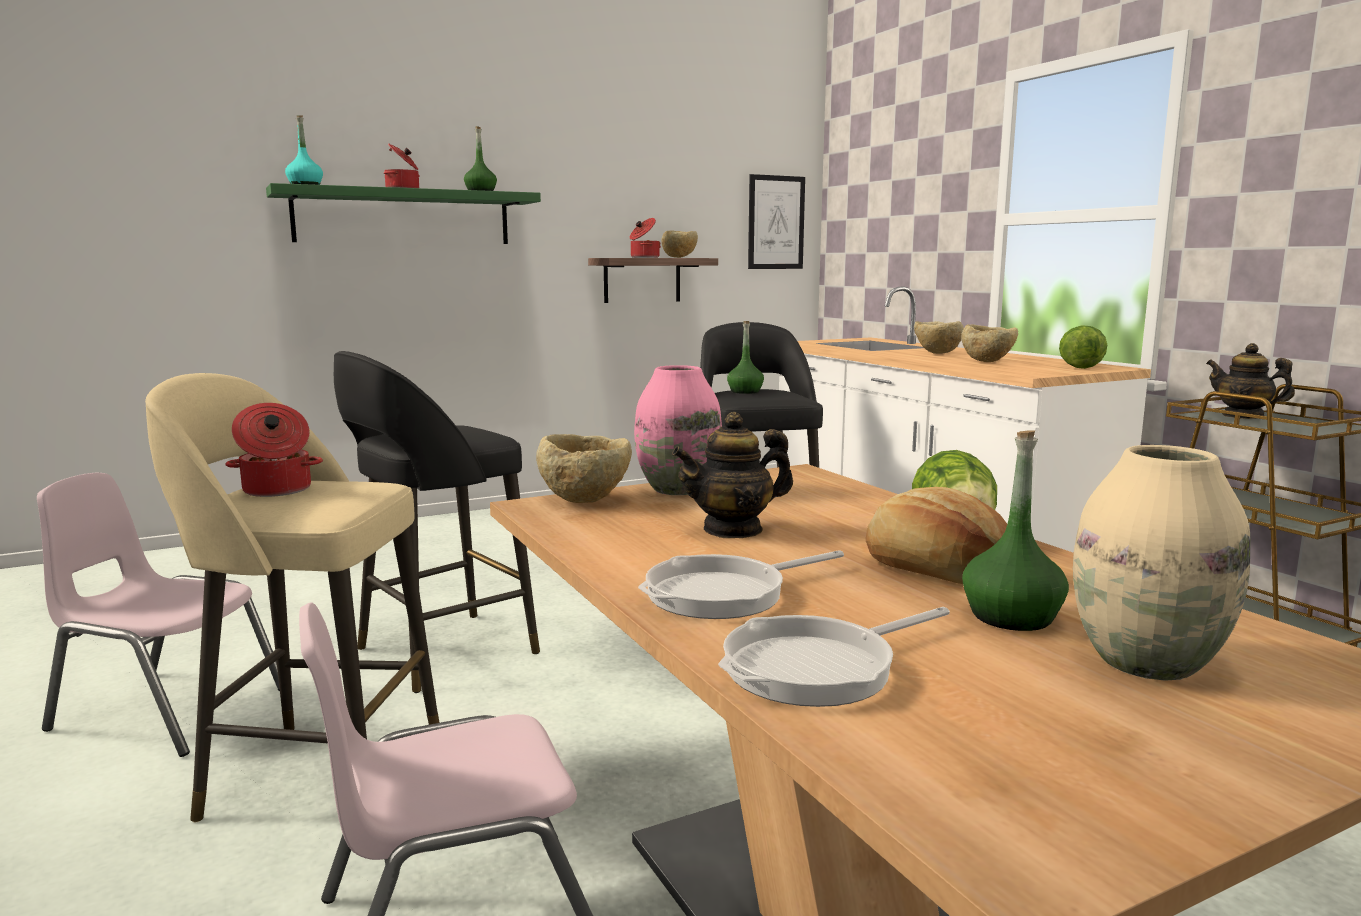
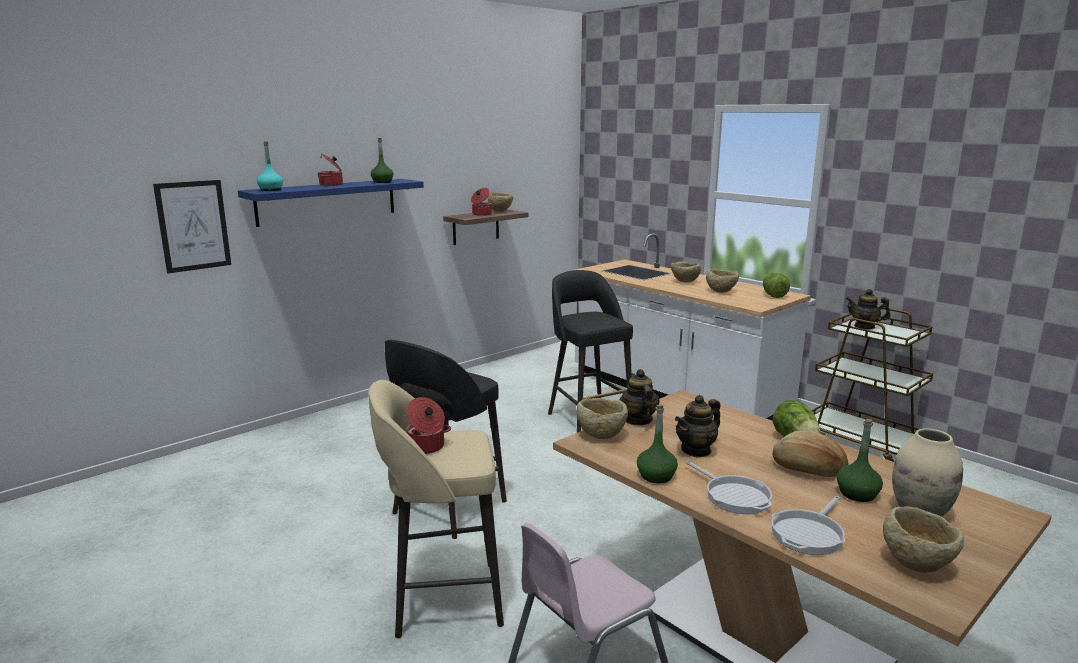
camera: 15 degrees left, 5 degrees up
pink chair [37,473,280,757] -> none
green shelf [266,183,541,244] -> blue shelf [238,179,424,227]
pink vase [634,365,722,495] -> teapot [620,369,660,426]
frying pan [638,550,844,619] -> frying pan turned 75 degrees counterclockwise [685,461,772,514]
green bottle [727,321,764,394] -> green bottle moved to [637,405,678,483]
picture [748,174,805,269] -> picture moved to [153,180,231,273]
none -> beige bowl [883,506,964,573]

